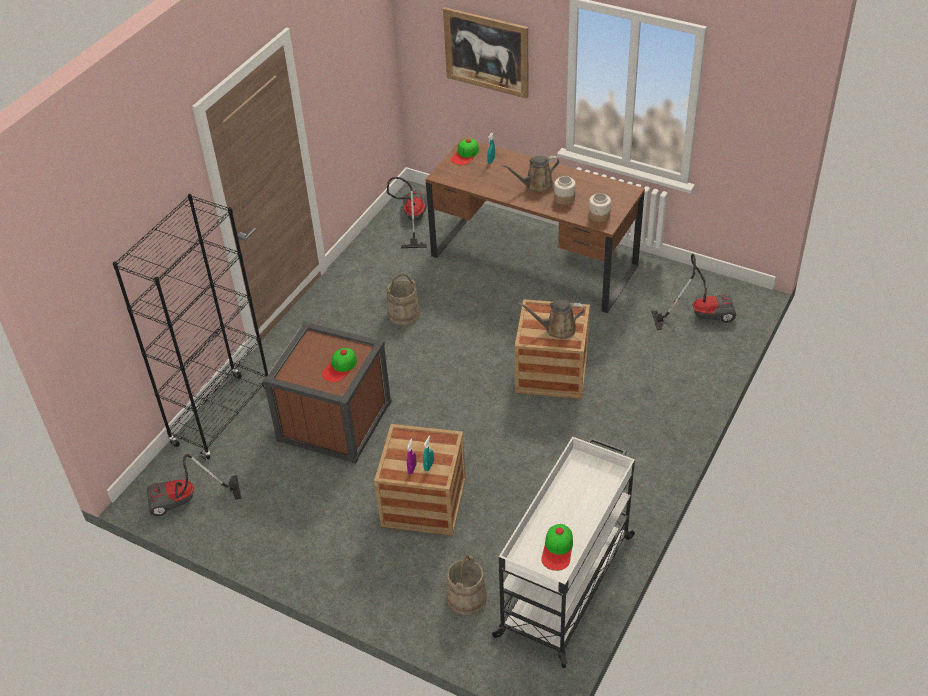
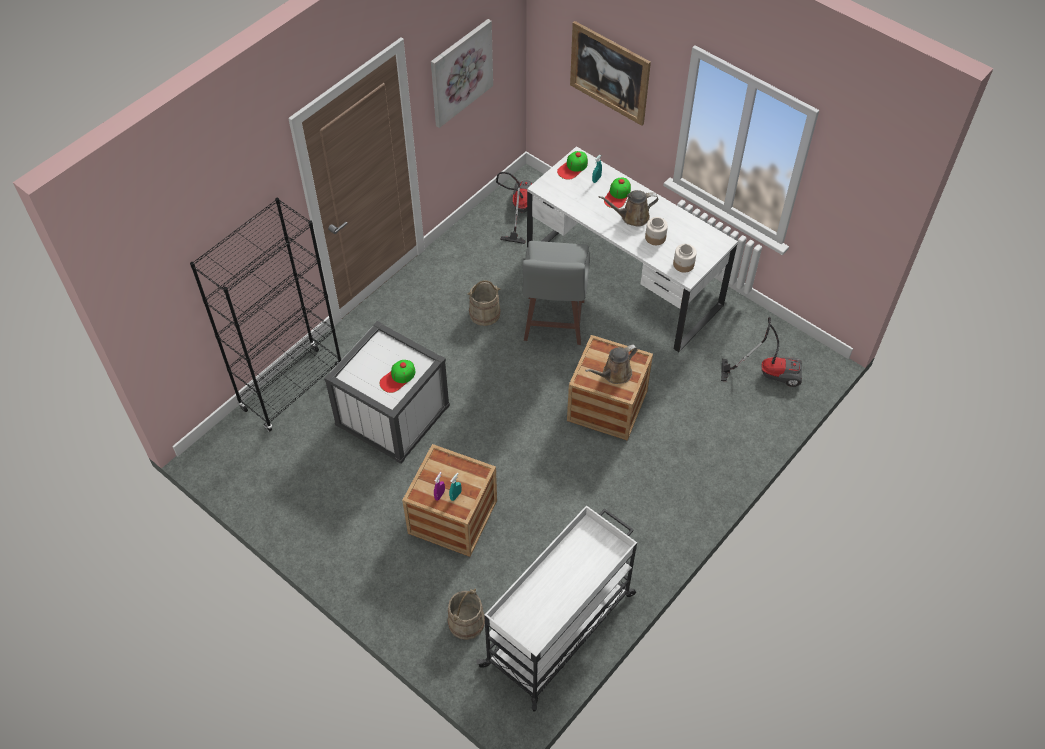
camera: 10 degrees right, 10 degrees up
vacuum cleaner [147,454,242,516] -> none
brown storage box [263,321,392,464] -> white storage box [324,321,450,464]
brown desk [426,138,645,313] -> white desk [527,146,738,352]
brown watering can [518,300,585,339] -> brown watering can turned 45 degrees counterclockwise [585,345,638,384]
cap [542,524,573,571] -> cap moved to [604,178,631,208]
none -> picture [431,19,493,128]
none -> grey stool [523,241,590,345]

